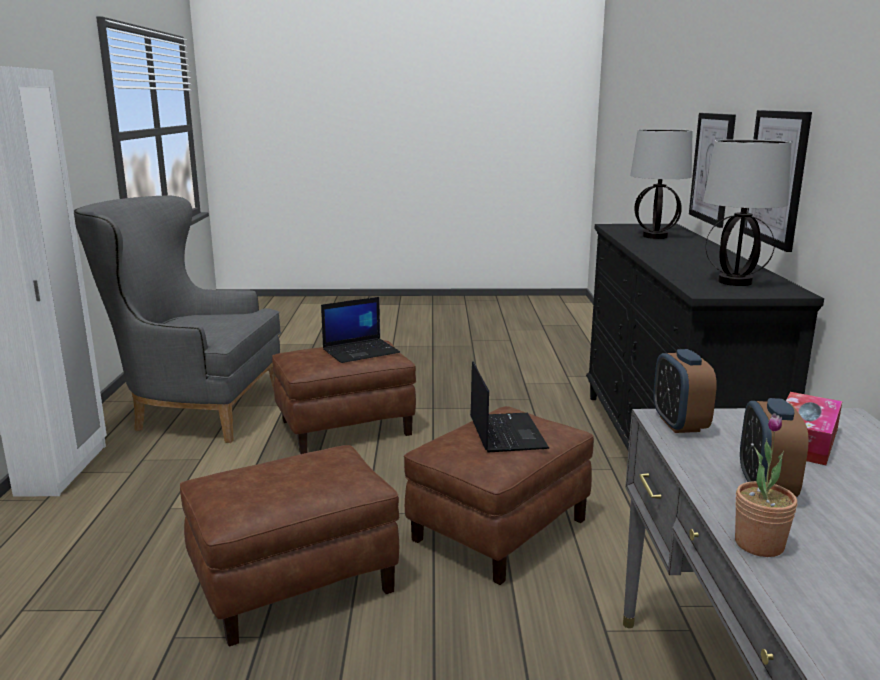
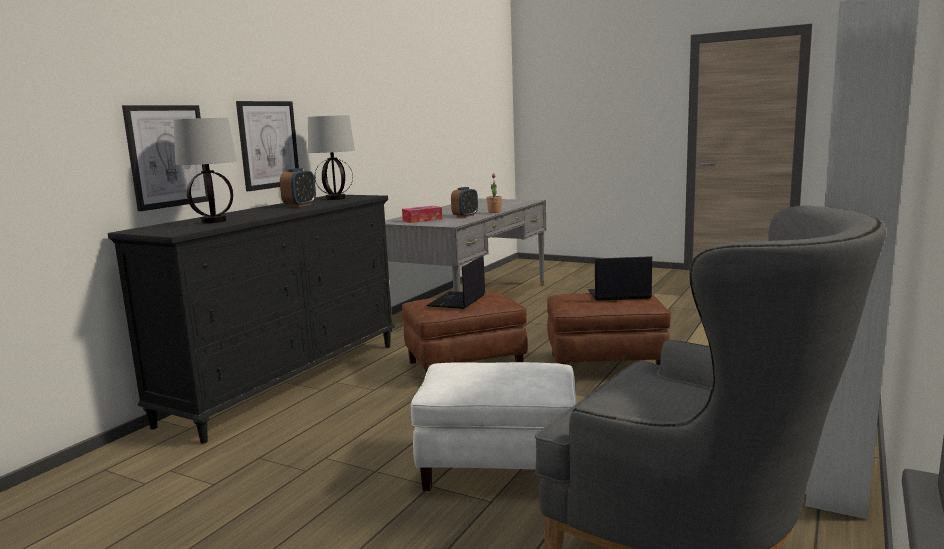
camera: 150 degrees left, 5 degrees down
brown ottoman [272,340,416,454] -> white ottoman [411,362,576,491]
laptop [321,297,400,363] -> laptop moved to [588,256,652,301]
alarm clock [653,349,717,433] -> alarm clock moved to [280,168,316,207]

